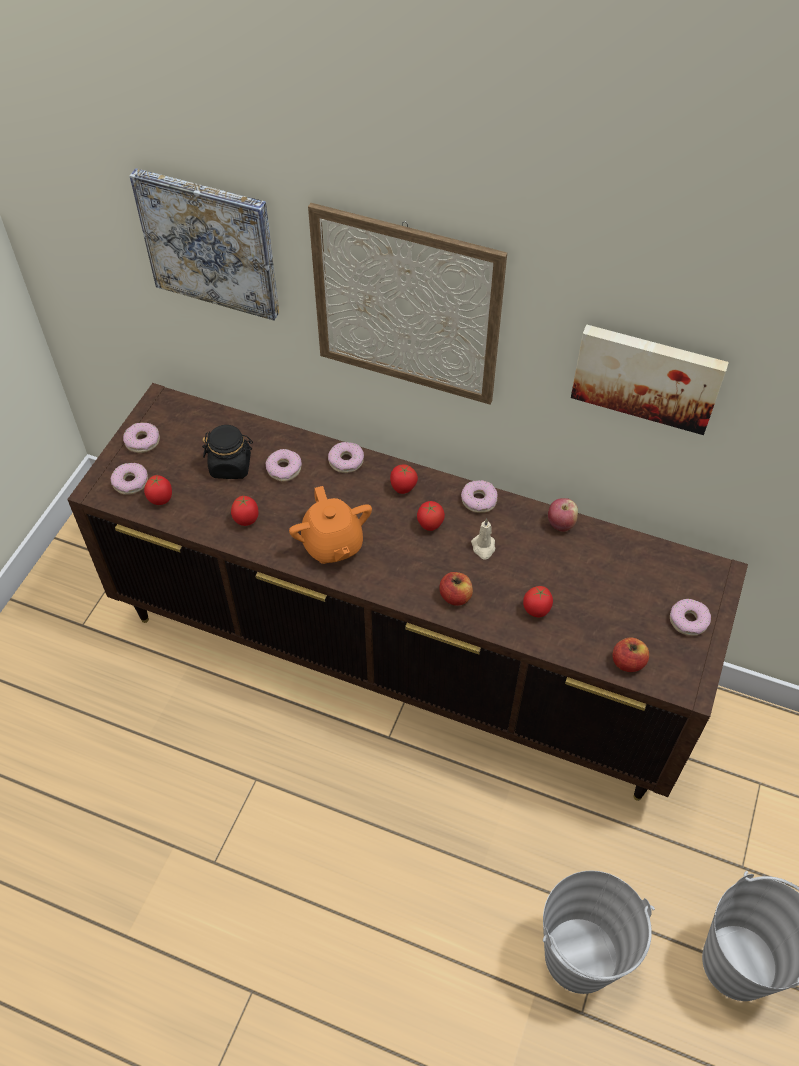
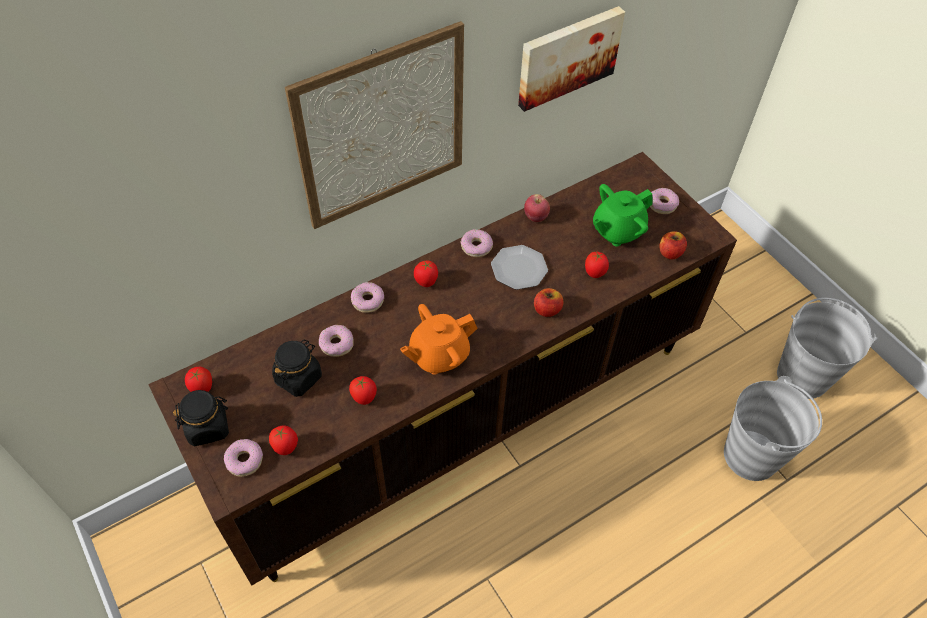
camera: 55 degrees left, 0 degrees up
donut [123,422,160,453] -> black jar [173,390,229,446]
picture [129,168,279,321] -> none
orange teapot [289,486,372,564] -> orange teapot turned 135 degrees clockwise [400,304,478,375]
tomato [417,501,445,531] -> tomato moved to [185,367,212,392]
beige candle [471,518,495,560] -> plate [491,245,548,290]
none -> green teapot [593,184,653,246]

